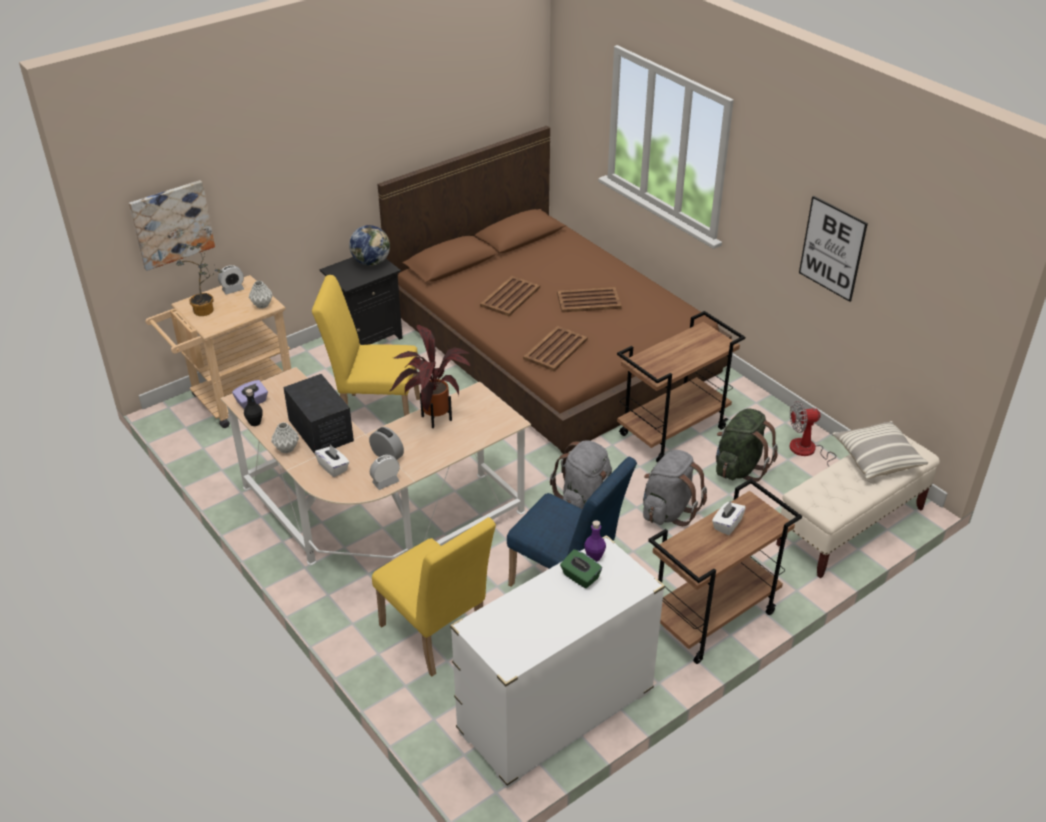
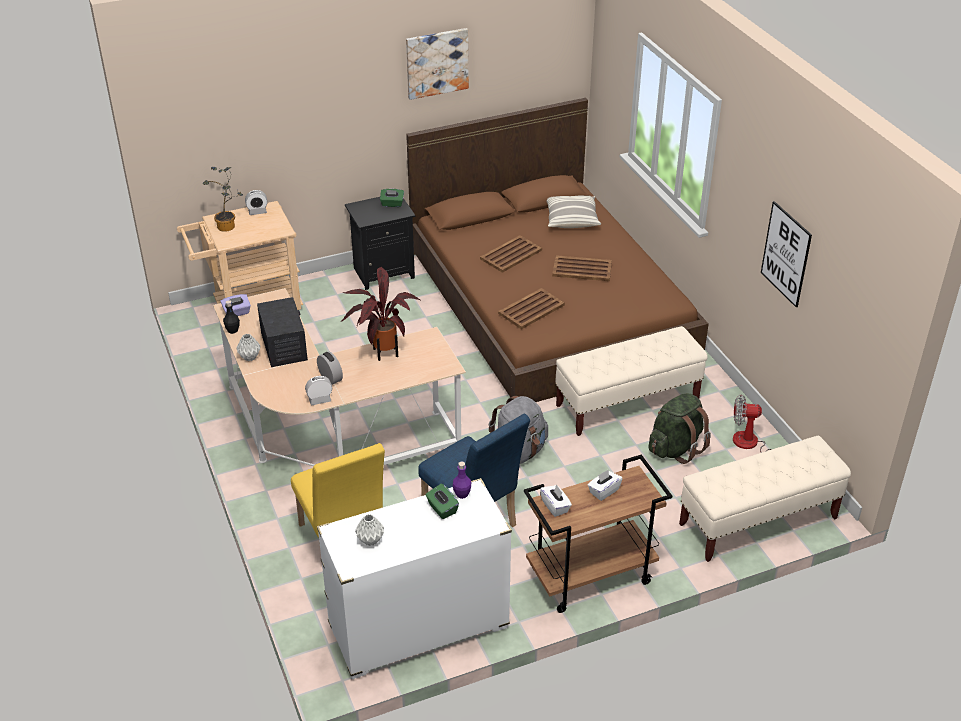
camera: 15 degrees right, 0 degrees up
picture [129,180,215,271] -> picture moved to [406,28,469,100]
grey vase [249,281,273,309] -> grey vase moved to [355,514,384,546]
yellow chair [312,275,420,416] -> none
white tissue box [315,444,349,477] -> white tissue box moved to [540,484,572,517]
globe [349,225,390,266] -> green tissue box [380,189,404,207]
brown cart [617,311,745,463] -> beige bench [555,326,708,436]
grey backpack [643,450,707,526] -> none
pillow [833,421,928,479] -> pillow moved to [547,196,601,228]

